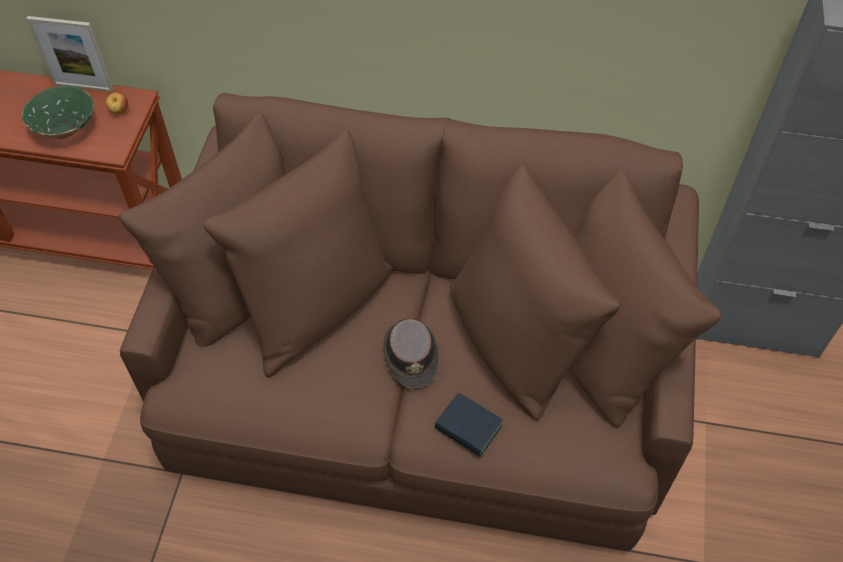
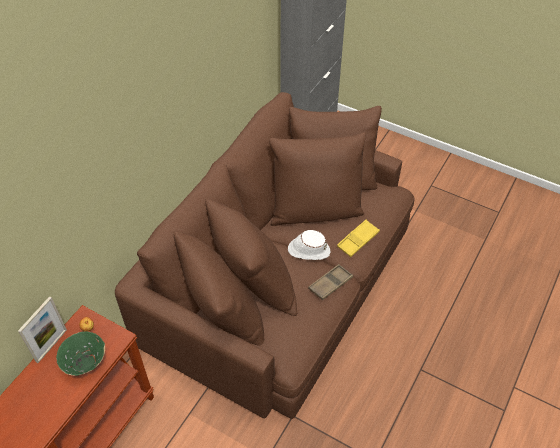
camera: 70 degrees left, 5 degrees down
brown hat [383,318,439,389] -> white hat [288,230,330,260]
book [434,393,503,457] -> yellow tray [337,220,380,257]
none -> brown tray [308,264,353,300]

